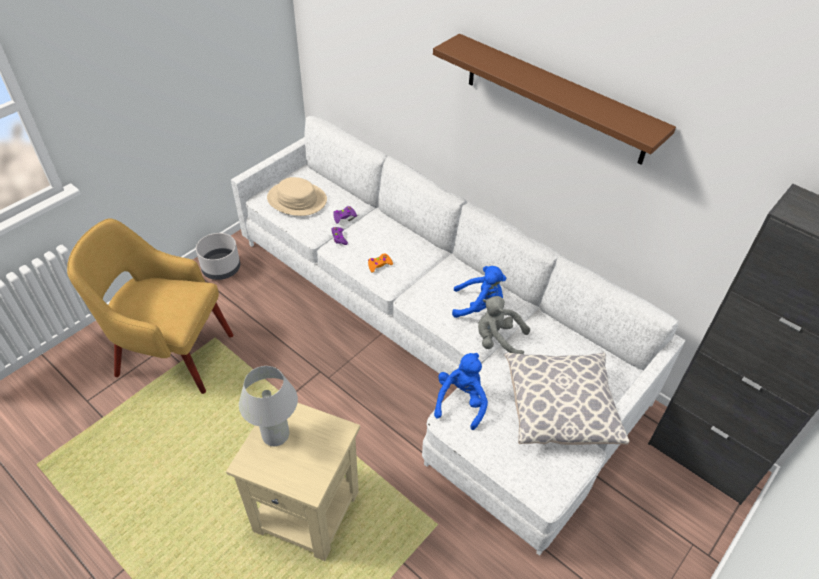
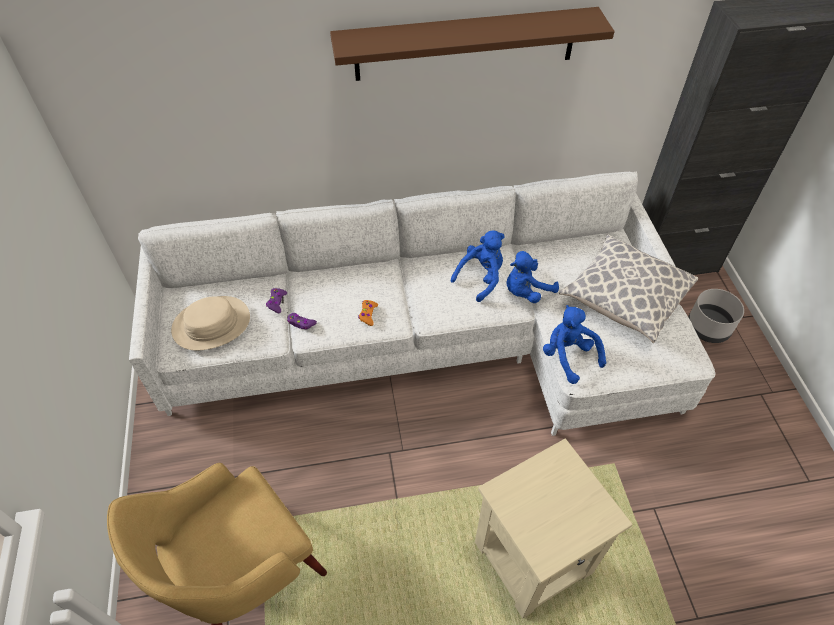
camera: 50 degrees left, 5 degrees up
grey planter [196,233,240,280] -> grey planter moved to [688,289,744,343]
white table lamp [239,366,298,446] -> none
grey plush toy [478,296,530,354] -> blue plush toy [507,251,559,303]

